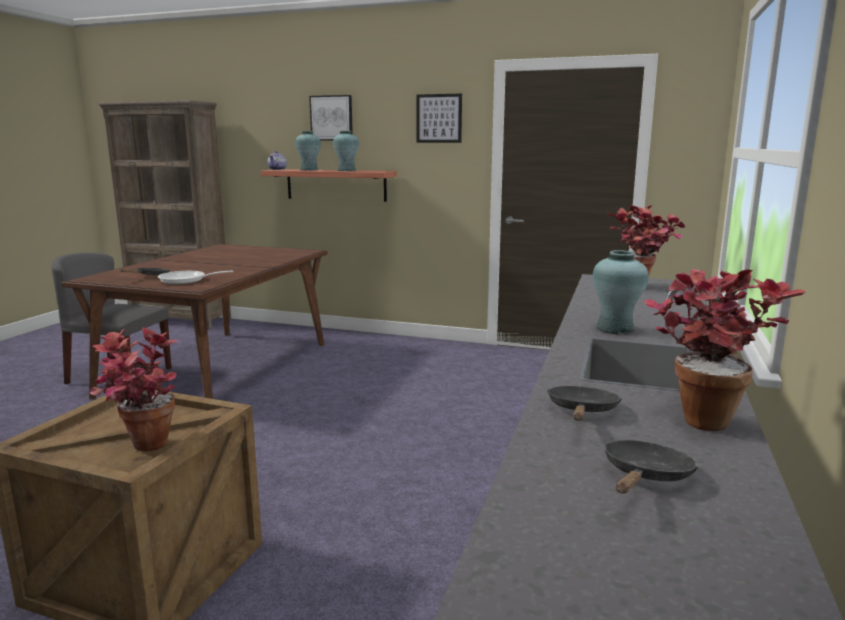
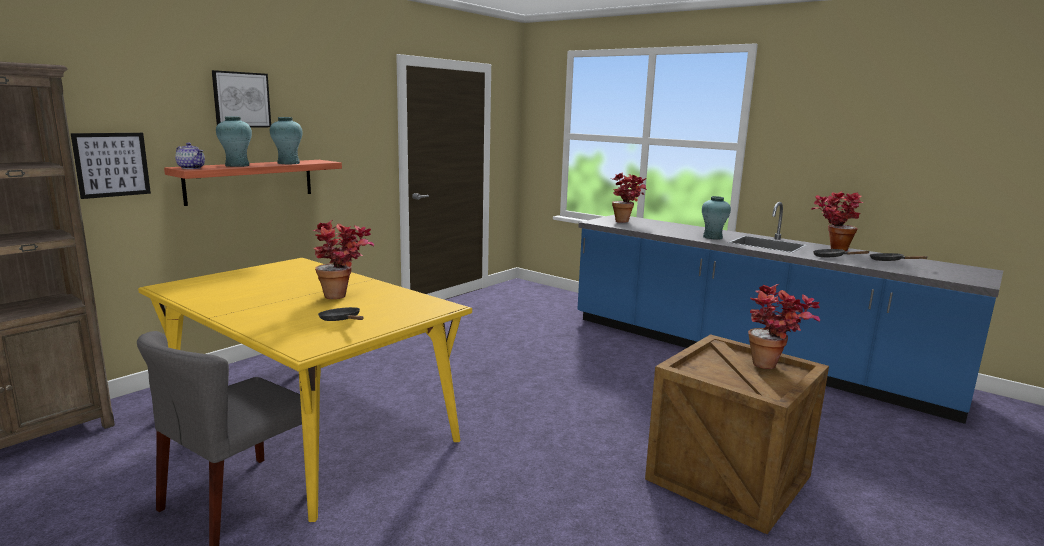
camera: 70 degrees left, 0 degrees up
brown dining table [62,244,327,399] -> yellow dining table [138,258,472,522]
frying pan [158,270,233,284] -> none
picture [416,93,462,143] -> picture moved to [71,133,151,199]
none -> potted plant [313,220,374,299]

